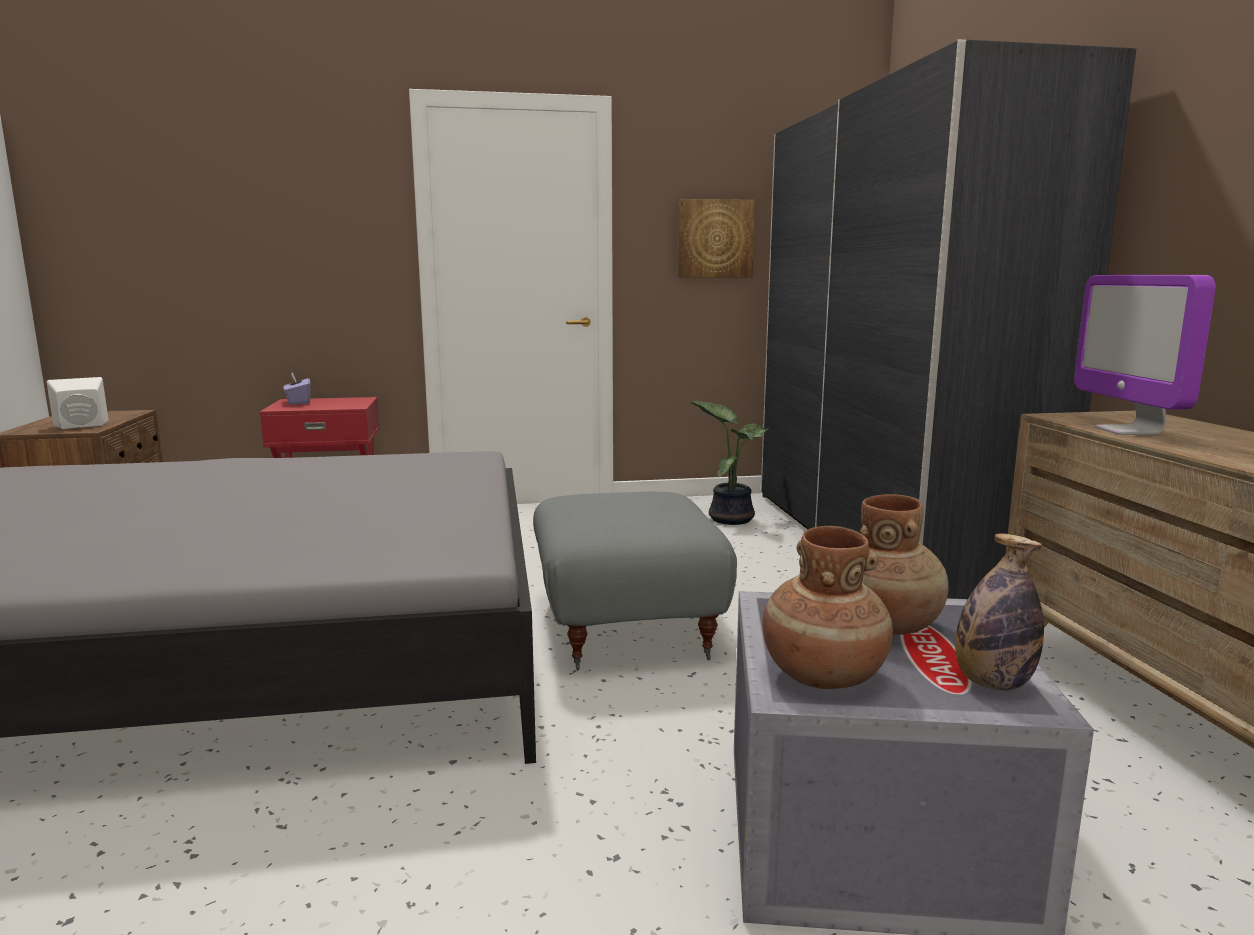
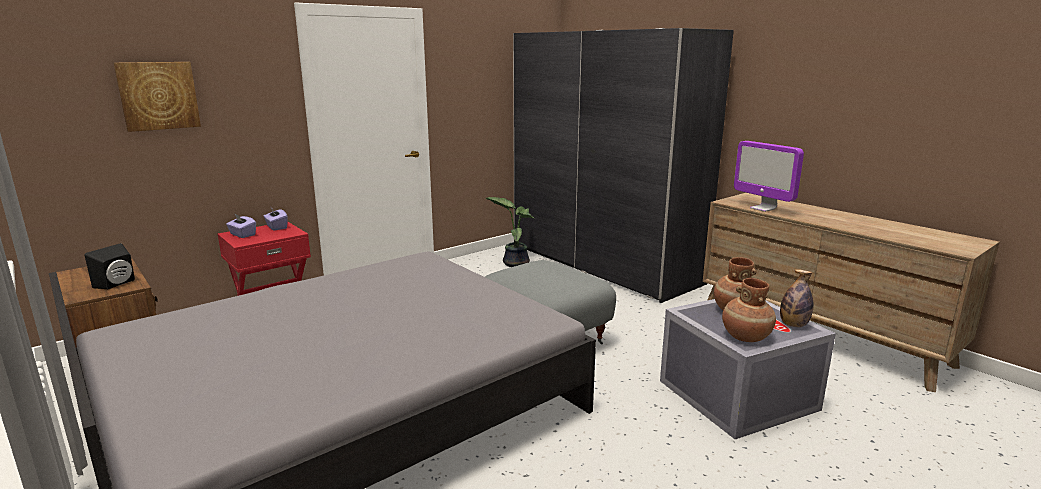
camera: 30 degrees left, 5 degrees up
white speaker [46,377,109,429] -> black speaker [84,243,135,289]
picture [678,199,755,277] -> picture moved to [114,62,201,132]
none -> purple tissue box [264,208,288,230]

